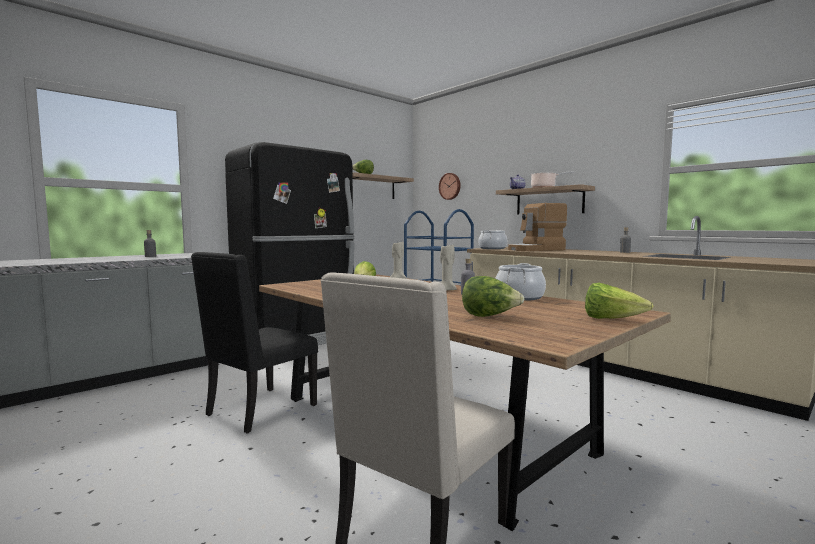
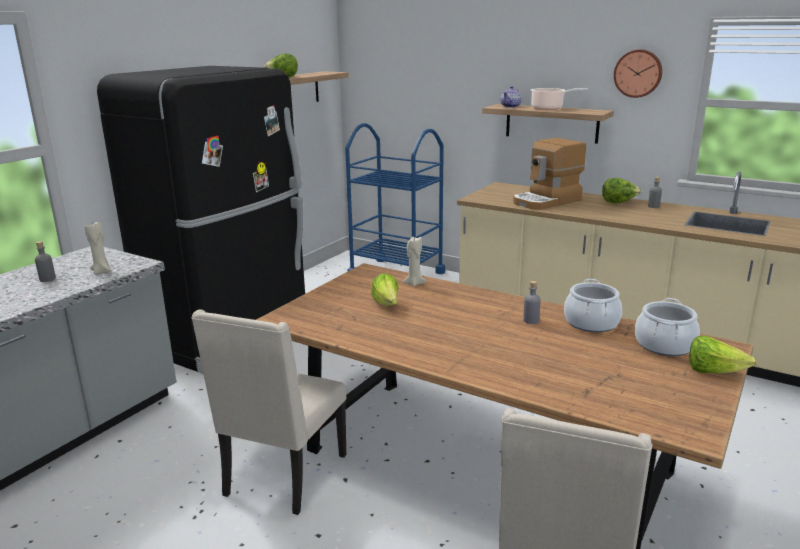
camera: 15 degrees left, 15 degrees up
black chair [191,252,318,433] -> beige chair [191,309,347,515]
wall clock [439,173,461,200] -> wall clock moved to [614,49,662,98]
beige candle [440,244,457,291] -> beige candle moved to [85,222,111,275]
lettuce [462,276,524,317] -> lettuce moved to [602,178,641,203]
cooking pot [478,230,507,249] -> cooking pot moved to [635,298,700,356]

